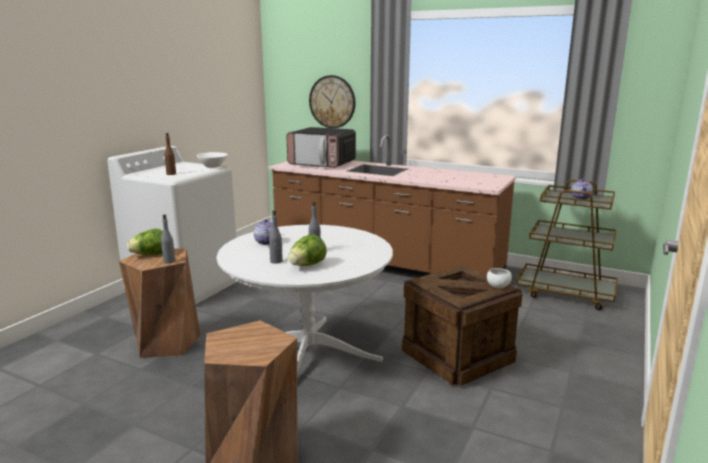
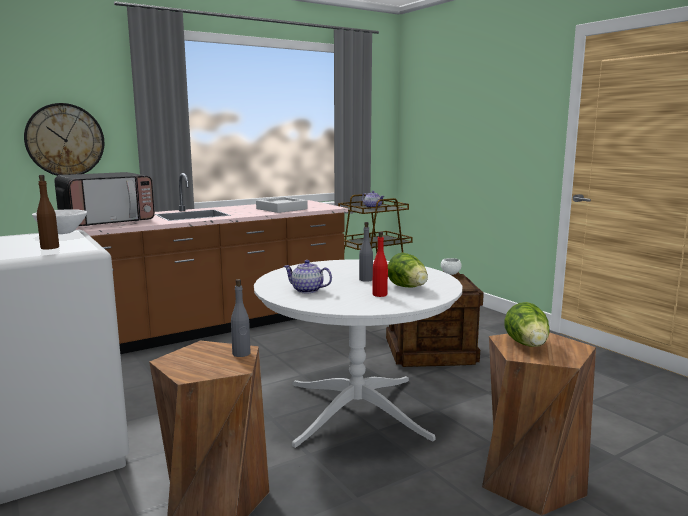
camera: 60 degrees left, 5 degrees down
lettuce [127,229,163,255] -> lettuce moved to [505,302,549,347]
grey bottle [269,210,283,264] -> red bottle [372,231,388,297]
none -> grey tray [256,197,308,213]

